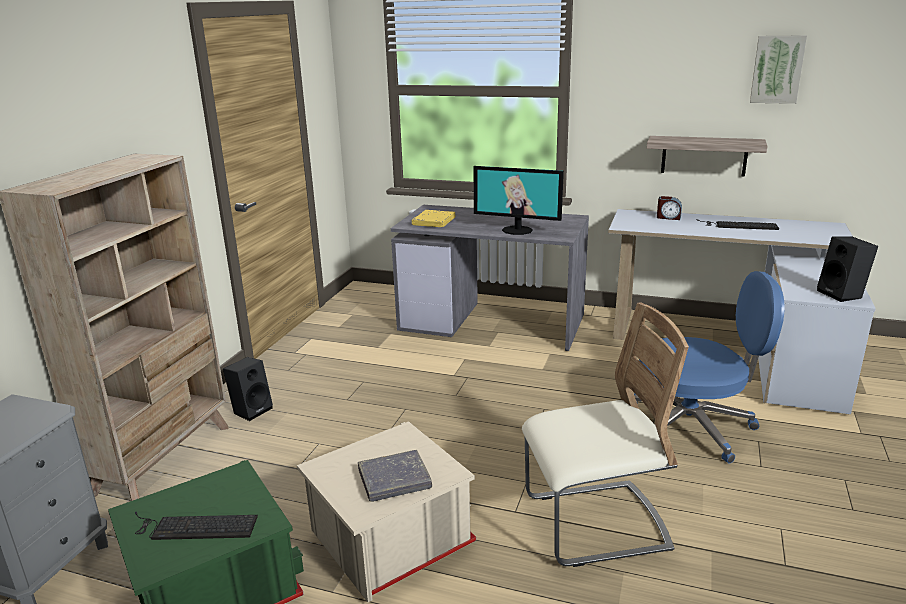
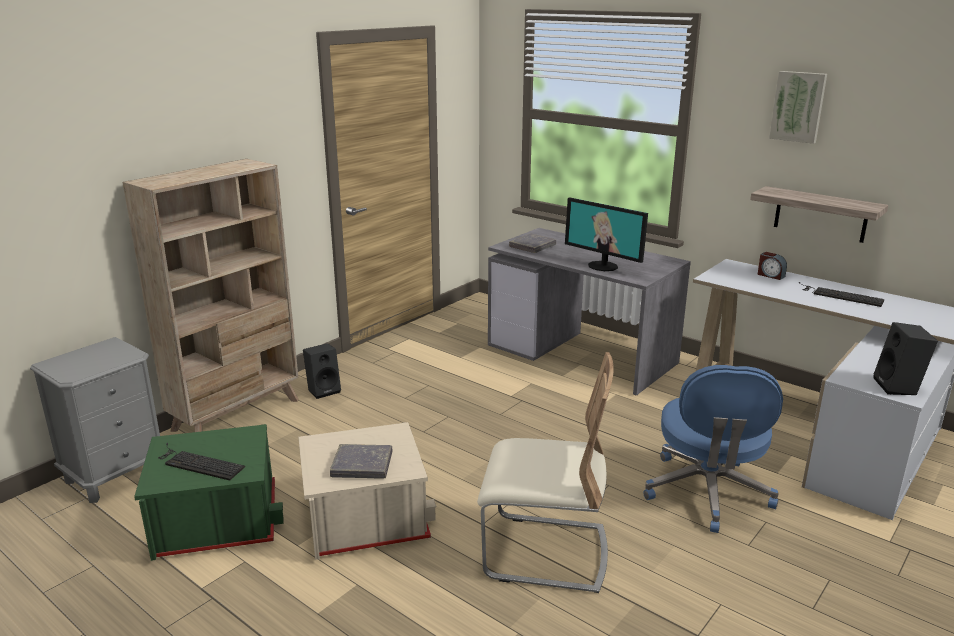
camera: 20 degrees right, 0 degrees up
yellow book [412,210,455,227] -> grey book [509,234,556,253]
blue office chair [634,271,785,463] -> blue office chair turned 75 degrees clockwise [644,365,783,533]
picture [750,35,807,104] -> picture moved to [769,71,827,144]

